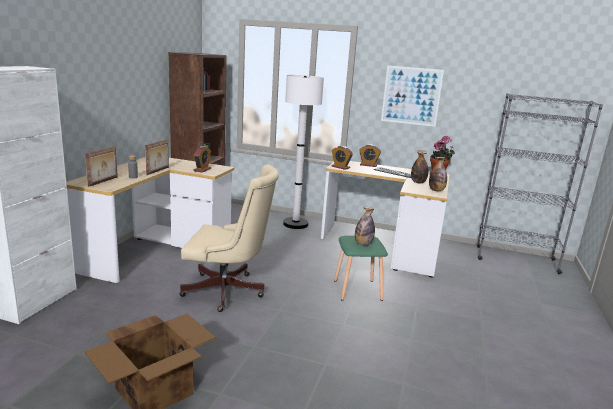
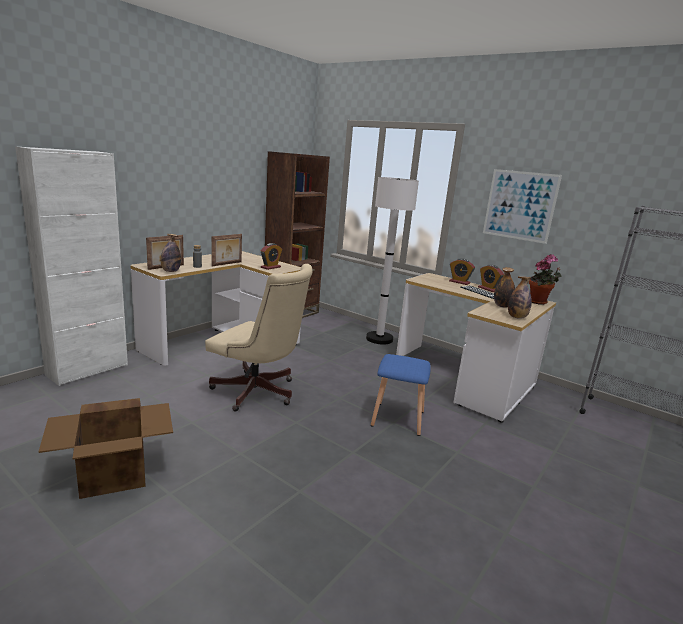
camera: 20 degrees right, 0 degrees up
alarm clock [331,146,353,170] -> alarm clock moved to [478,265,504,292]
green stool [334,236,388,301] -> blue stool [371,354,431,436]
bottle [355,207,375,245] -> bottle moved to [161,234,181,272]

